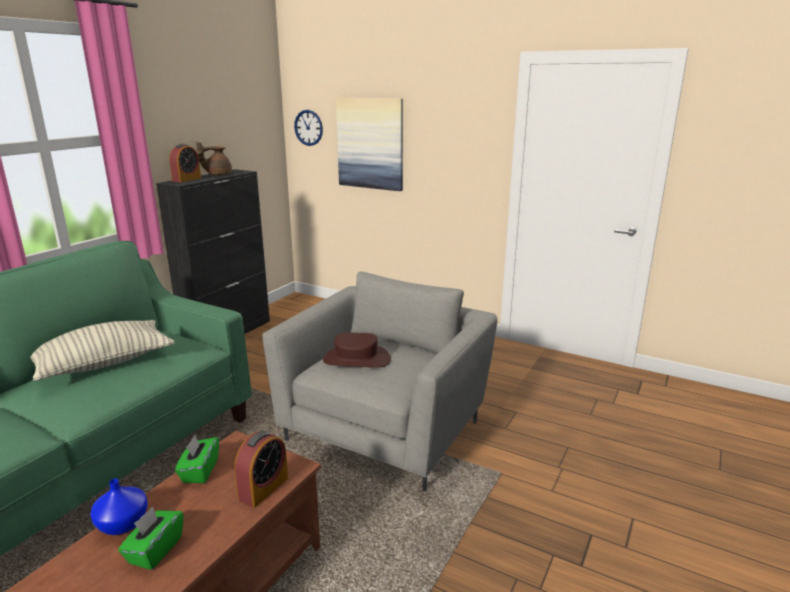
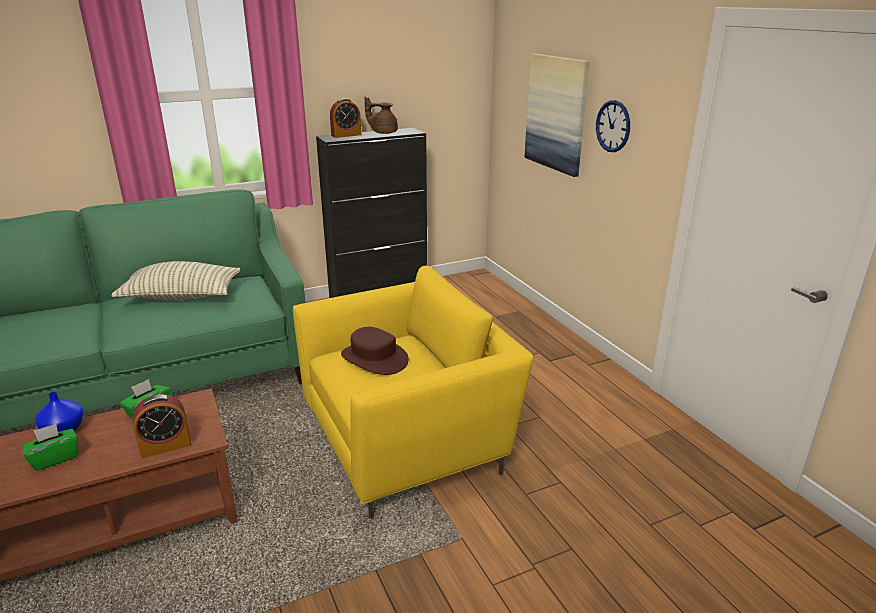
camera: 35 degrees right, 5 degrees up
grey armchair [262,271,497,491] -> yellow armchair [293,266,533,519]
wall clock [294,110,323,146] -> wall clock moved to [596,100,630,152]

